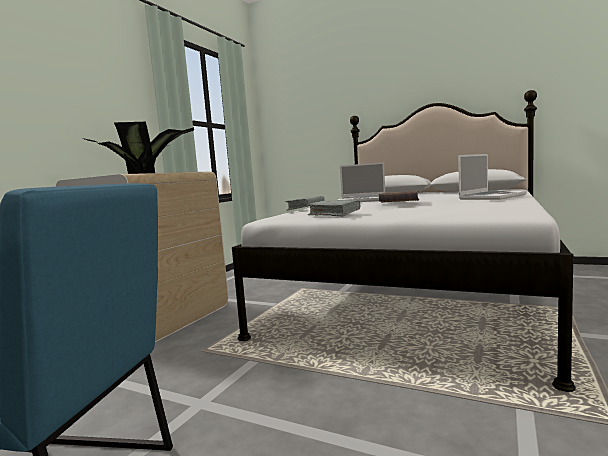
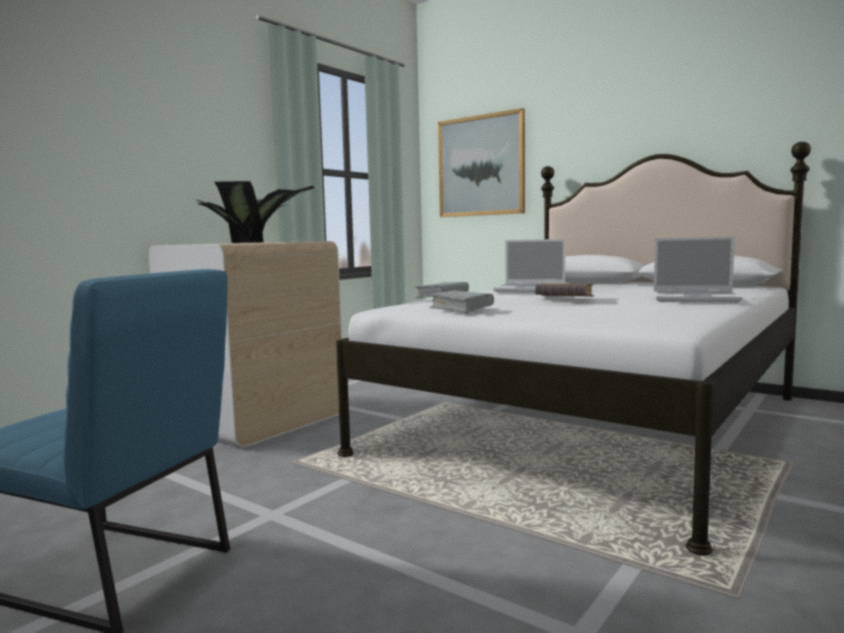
camera: 10 degrees right, 0 degrees up
laptop [458,154,527,200] -> laptop turned 45 degrees clockwise [654,237,742,303]
none -> picture [438,108,525,217]

